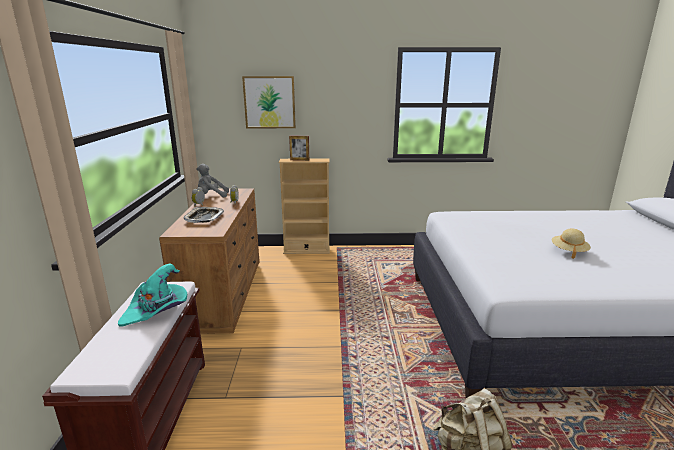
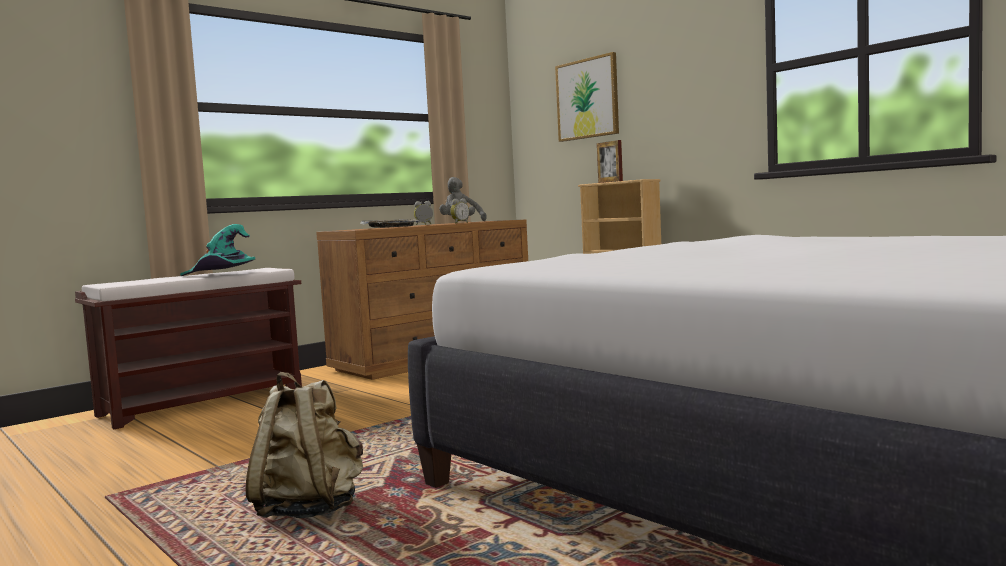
camera: 50 degrees right, 15 degrees down
beige hat [552,228,591,259] -> none

